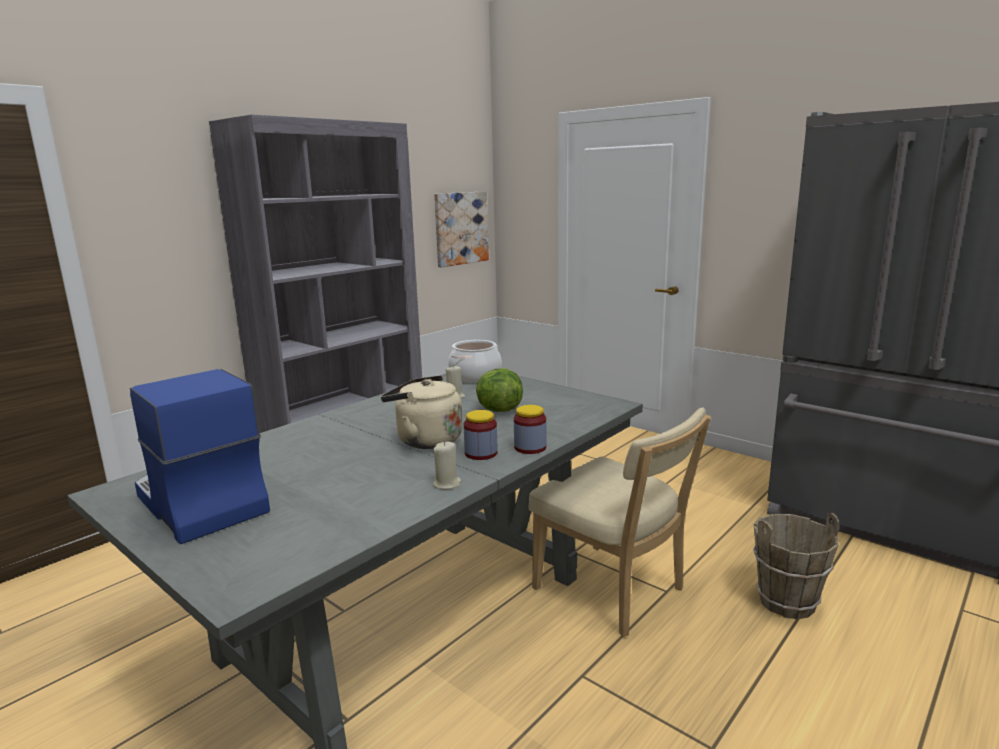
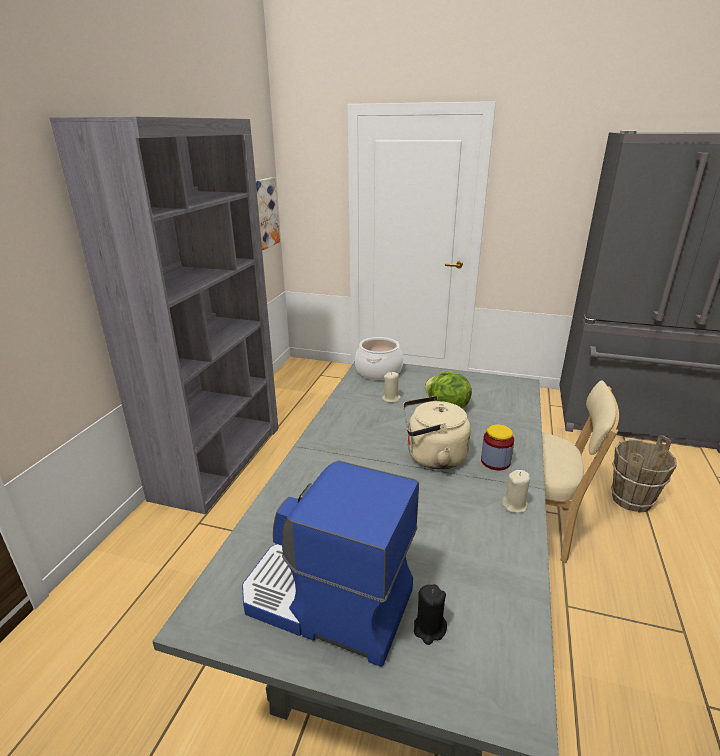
camera: 25 degrees left, 10 degrees up
jar [514,405,546,454] -> none
none -> black candle [414,584,447,645]

